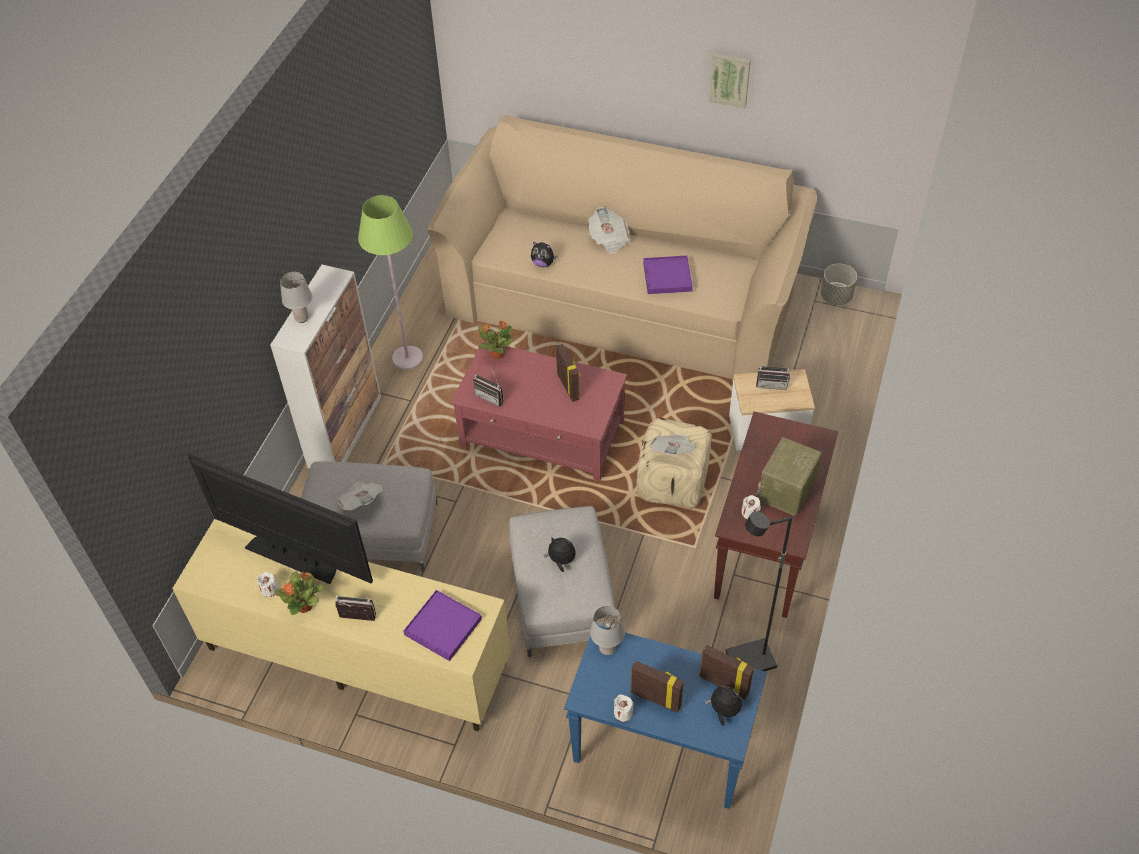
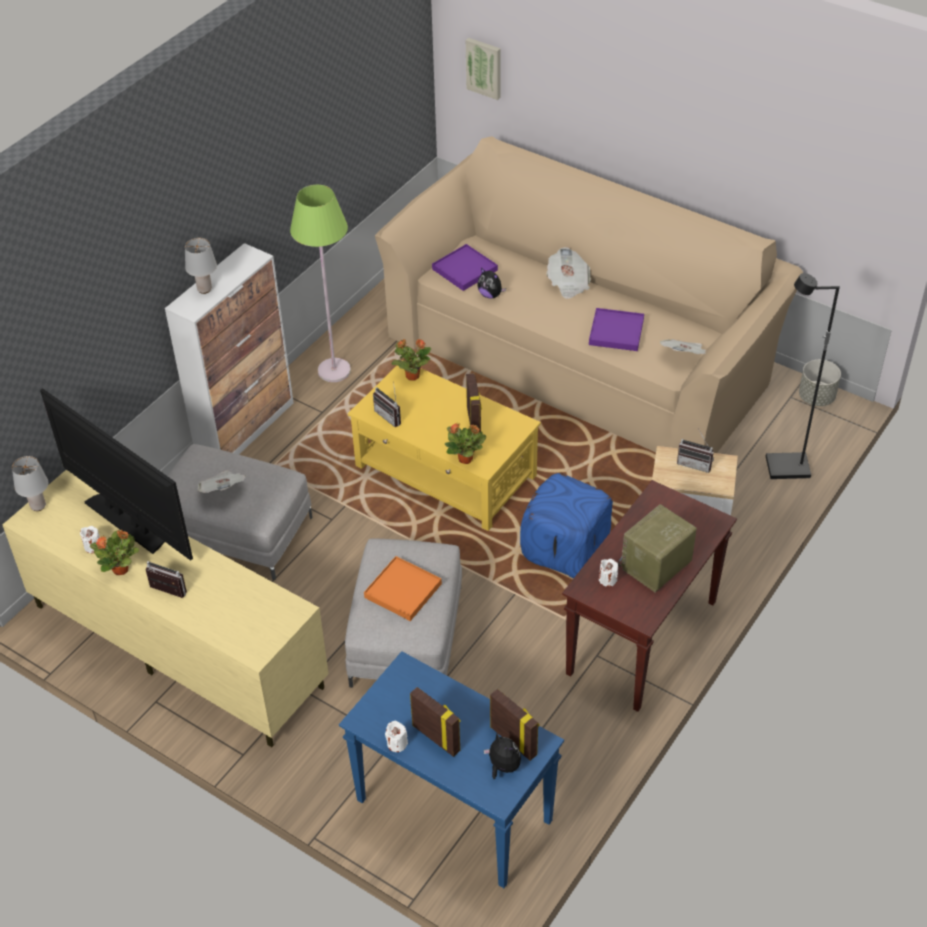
camera: 15 degrees right, 5 degrees down
purple tray [403,590,482,661] -> purple tray moved to [432,244,498,291]
red coffee table [451,341,627,481] -> yellow coffee table [348,360,541,531]
plush toy [544,538,576,572] -> orange tray [364,556,442,621]
grey table lamp [590,606,625,655] -> grey table lamp moved to [12,456,48,511]
beige ottoman [636,417,712,509] -> blue ottoman [520,473,613,579]
newspaper [649,434,696,455] -> newspaper moved to [660,339,706,354]
picture [709,53,751,108] -> picture moved to [466,38,501,100]
black floor lamp [726,511,792,671] -> black floor lamp moved to [766,273,840,479]
none -> potted plant [445,423,486,464]

